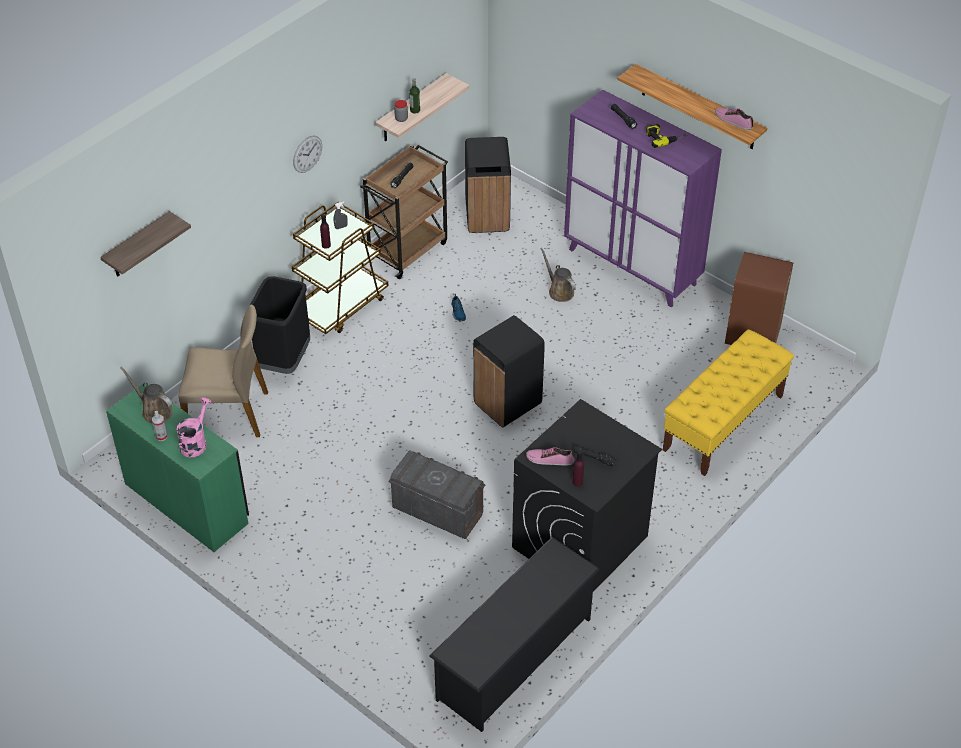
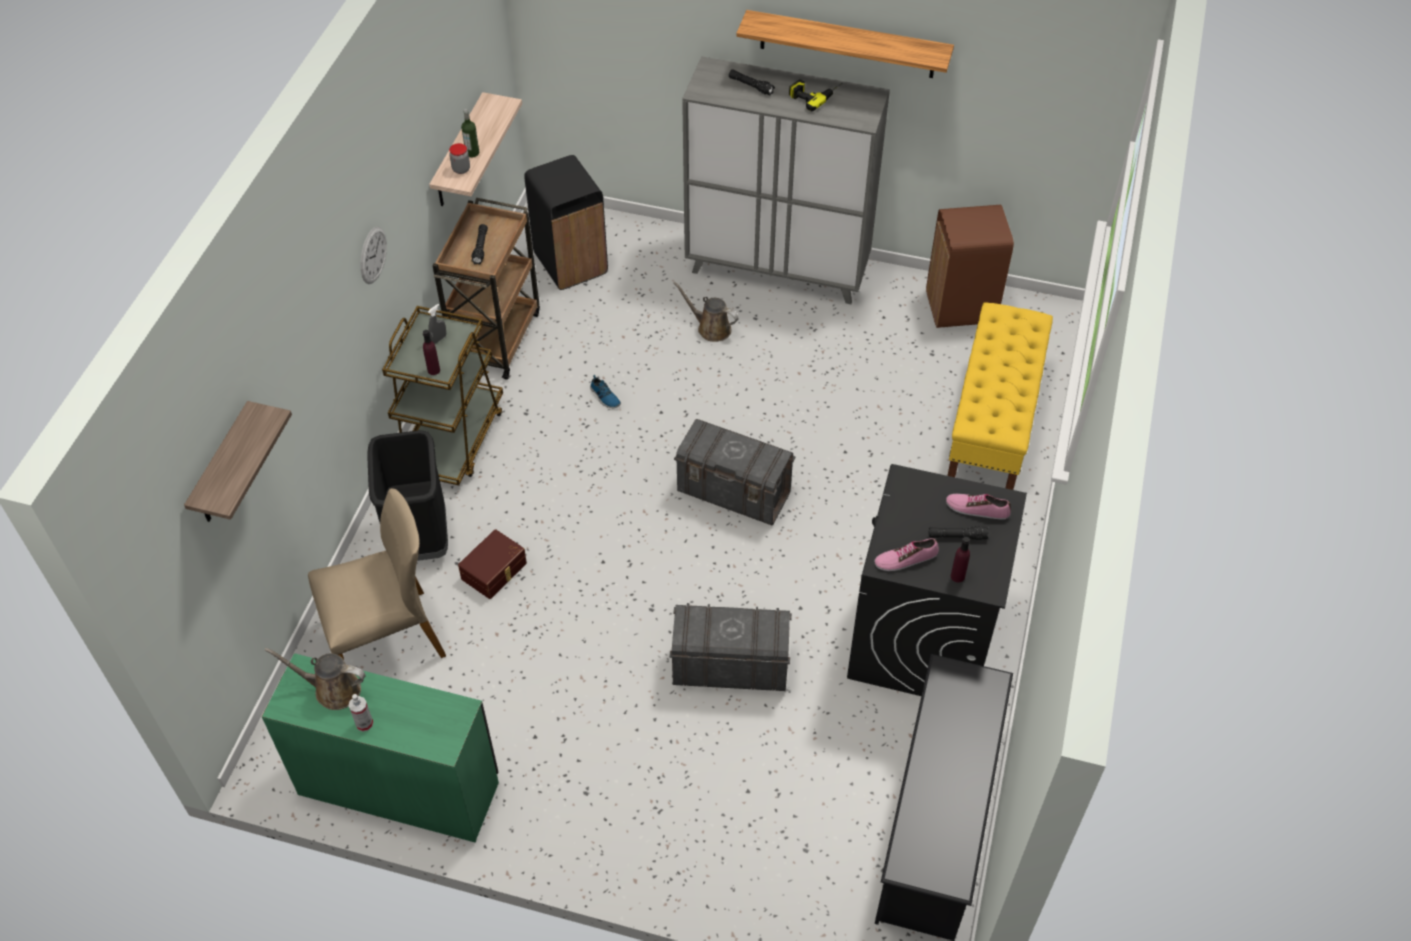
camera: 25 degrees left, 5 degrees up
pink watering can [177,397,211,457] -> none
black trash can [473,315,545,427] -> grey storage box [674,419,796,525]
purple cabinet [564,90,722,308] -> grey cabinet [682,56,890,304]
shoe [715,108,753,130] -> shoe moved to [946,494,1011,520]
none -> brown storage box [458,529,527,599]

